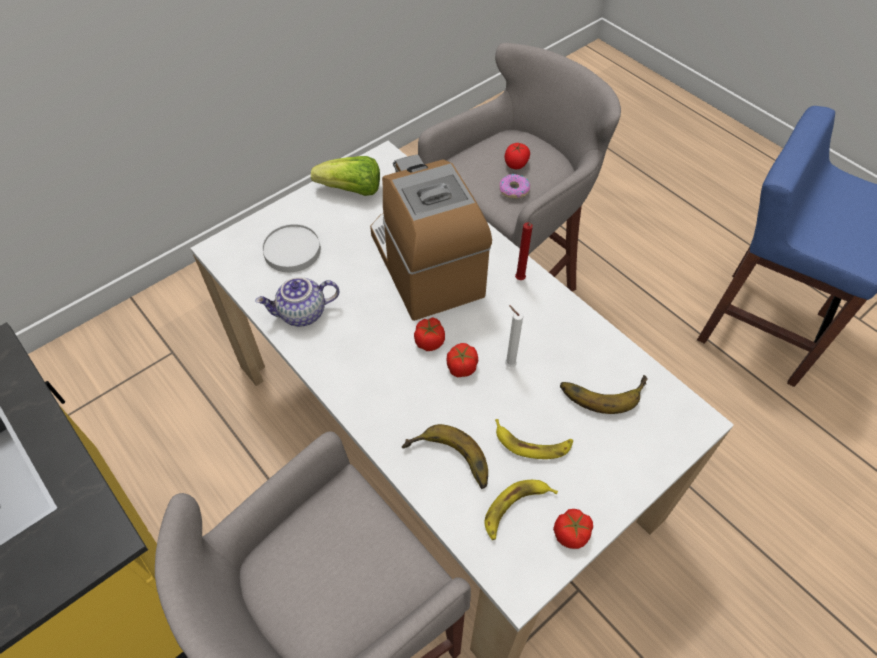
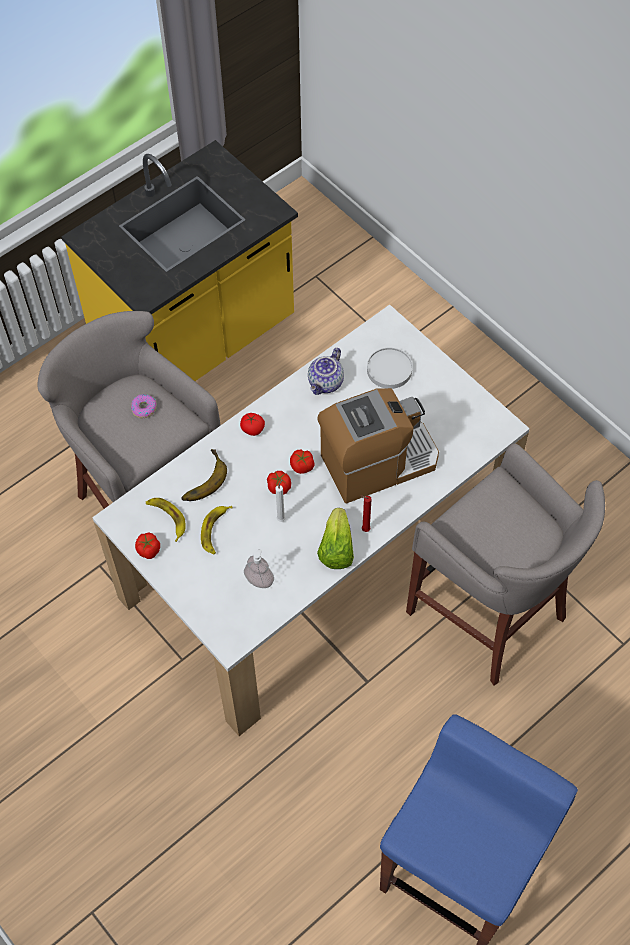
camera: 90 degrees right, 5 degrees up
teapot [255,277,339,327] -> teapot turned 135 degrees counterclockwise [308,348,344,395]
lettuce [311,156,380,196] -> lettuce moved to [317,508,354,569]
donut [499,174,530,198] -> donut moved to [131,394,157,418]
tomato [505,143,530,169] -> tomato moved to [240,413,265,436]
banana [560,375,648,414] -> soap dispenser [244,549,274,588]

